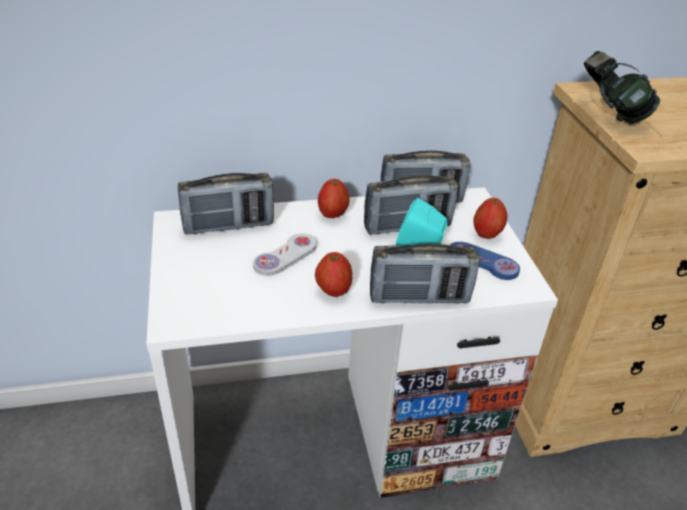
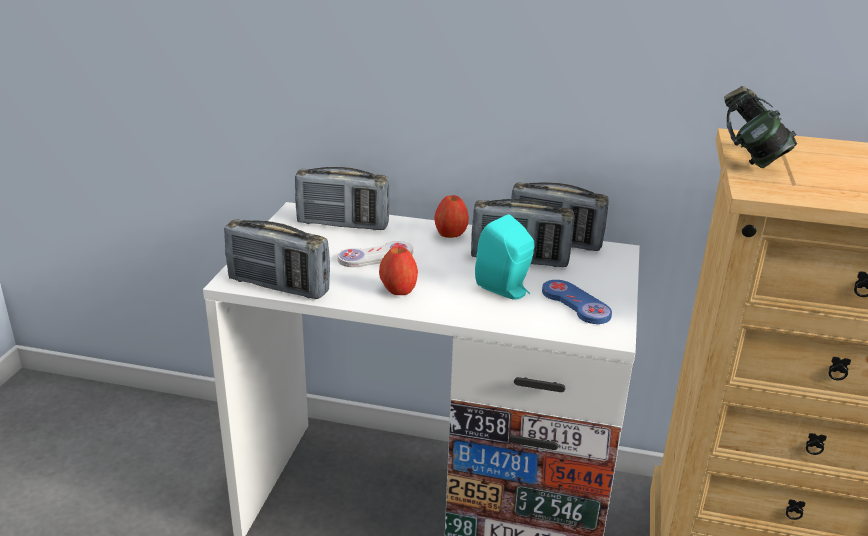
camera: 25 degrees right, 10 degrees down
radio [370,244,480,304] -> radio moved to [224,219,330,299]
apple [473,198,508,239] -> none

